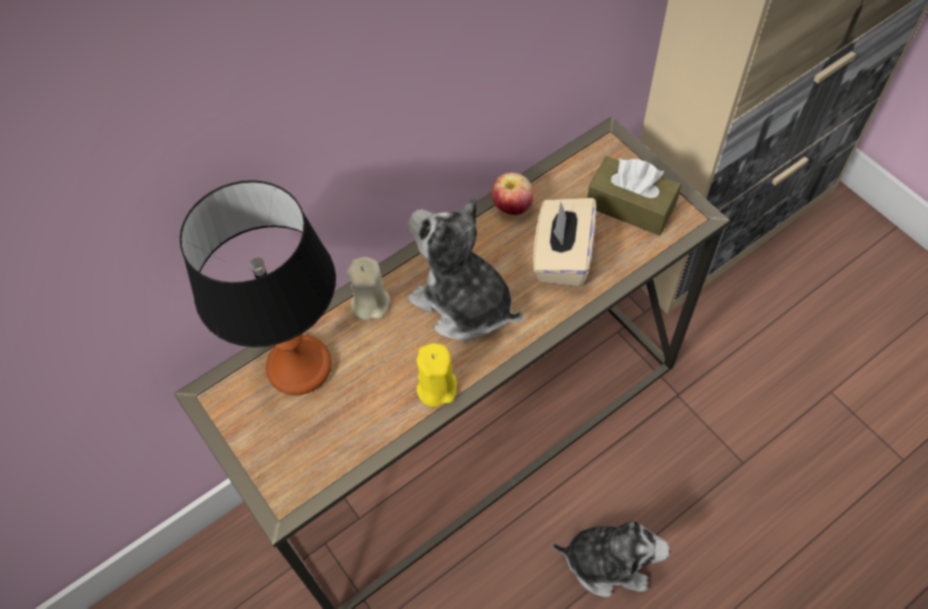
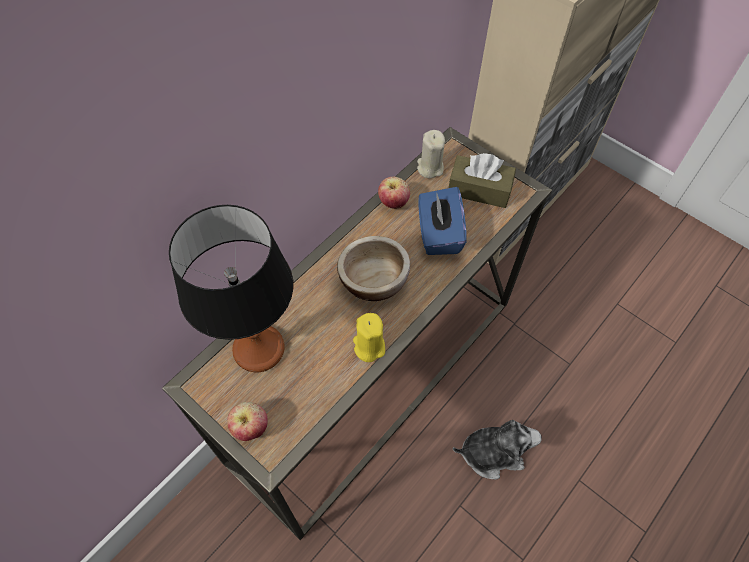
camera: 15 degrees left, 0 degrees up
beige candle [348,257,390,320] -> beige candle moved to [417,130,445,178]
plush toy [408,197,523,341] -> bowl [337,236,410,301]
beige tissue box [533,198,596,286] -> blue tissue box [418,187,467,255]
none -> apple [227,402,268,441]

